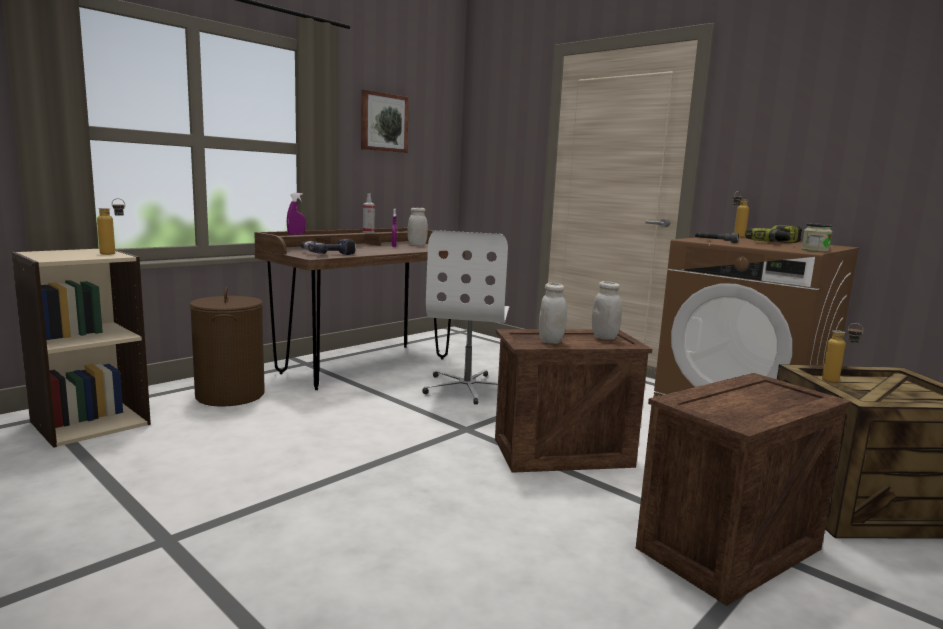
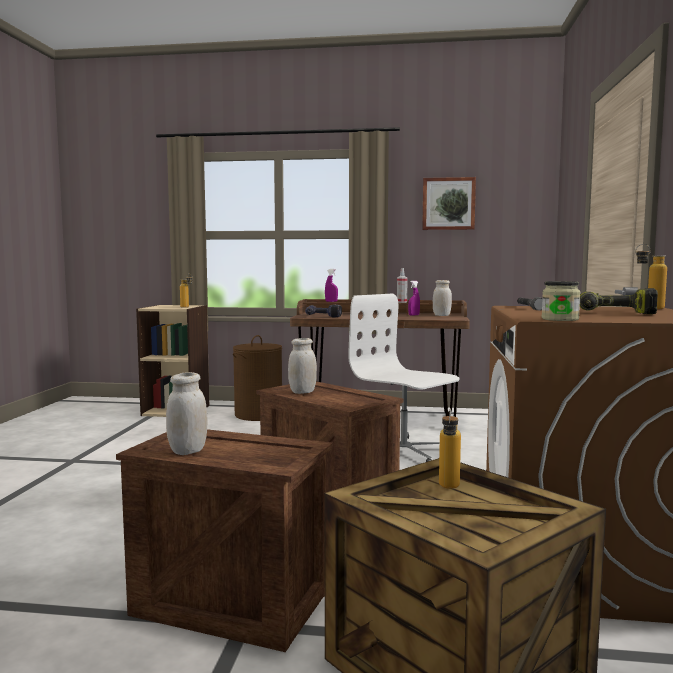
camera: 55 degrees right, 5 degrees down
white office chair [422,230,509,404] -> white office chair turned 75 degrees clockwise [349,294,460,462]
white jar [592,281,622,340] -> white jar moved to [166,372,208,455]

